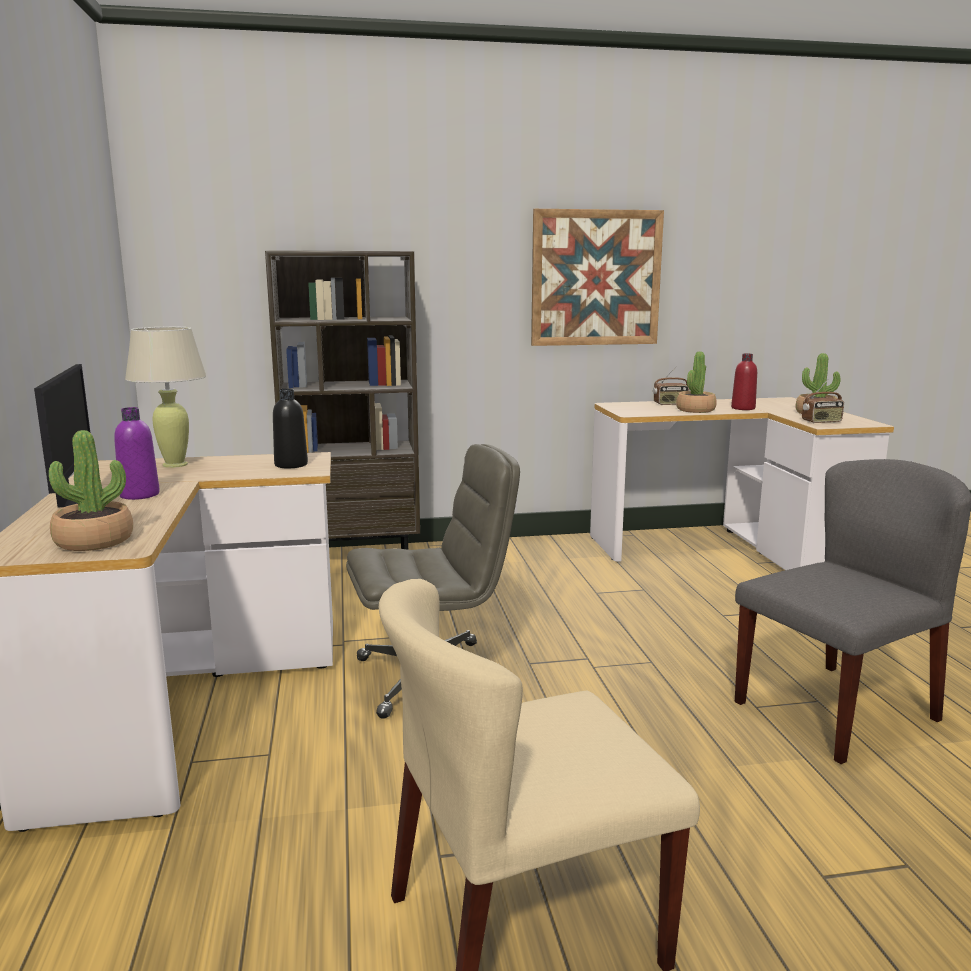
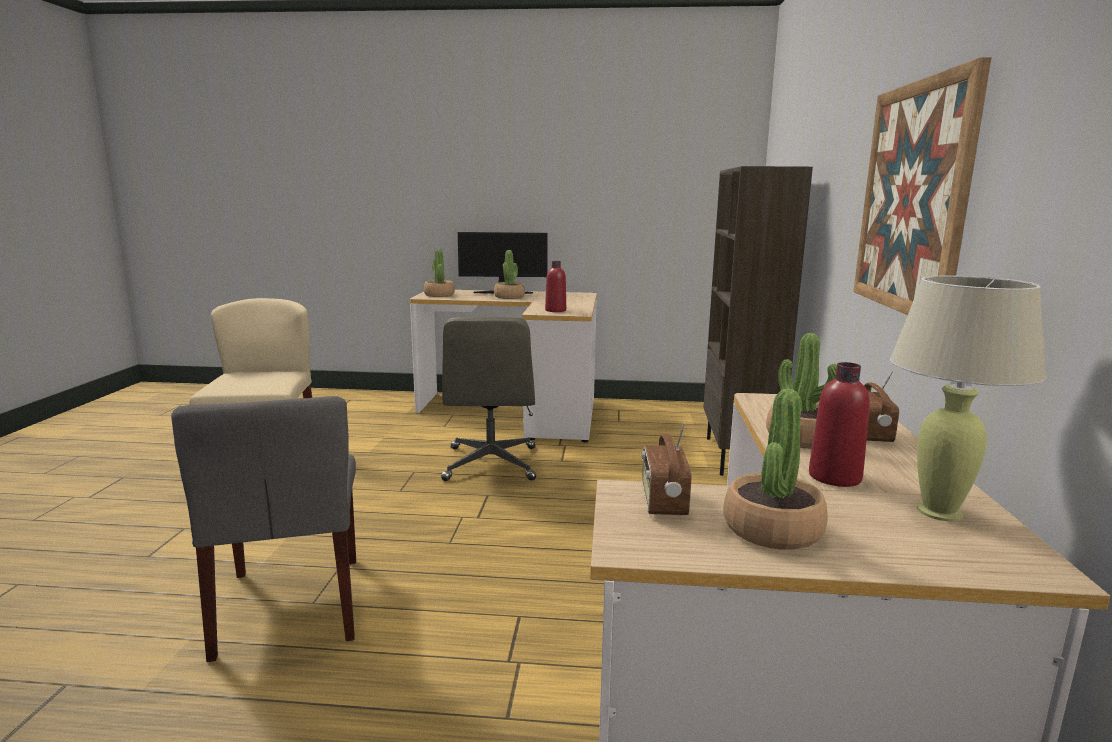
camera: 105 degrees right, 0 degrees up
purple bottle [114,407,160,500] -> potted plant [494,250,525,299]
beige table lamp [125,326,206,468] -> beige table lamp moved to [890,276,1046,521]
black bottle [273,388,308,468] -> red bottle [545,261,566,312]

